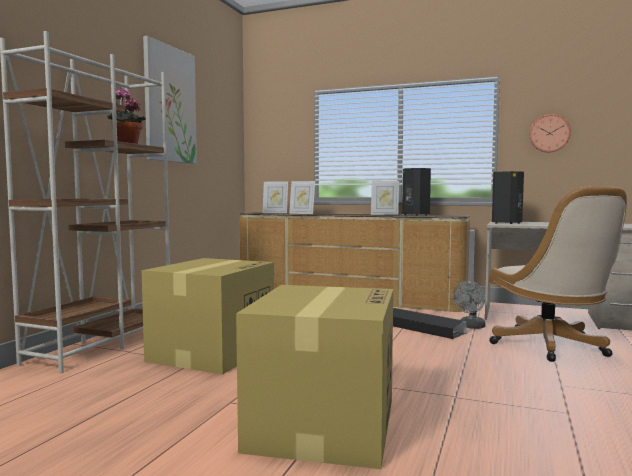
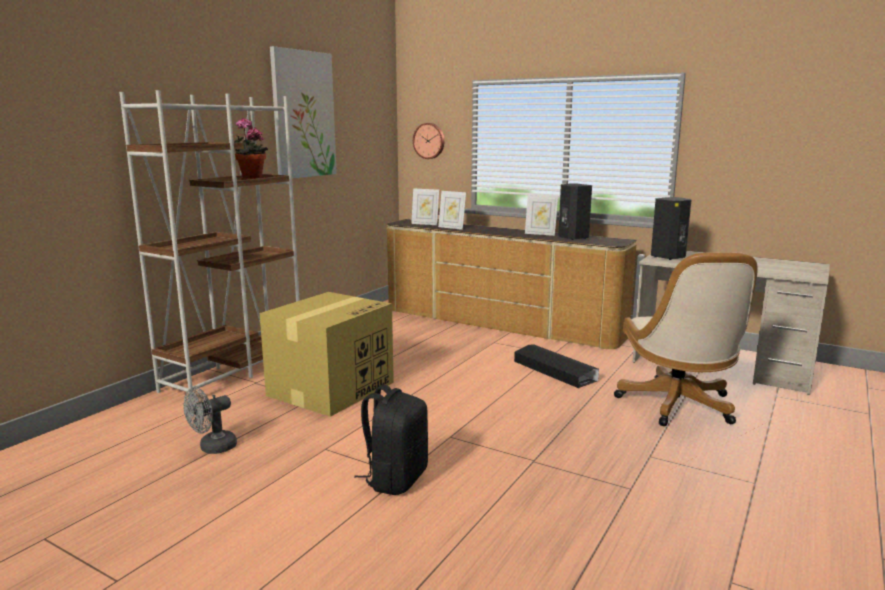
camera: 10 degrees right, 10 degrees up
cardboard box [236,285,393,469] -> black backpack [354,385,428,495]
grey fan [453,281,486,329] -> grey fan moved to [183,387,237,454]
wall clock [529,114,571,153] -> wall clock moved to [413,123,445,159]

